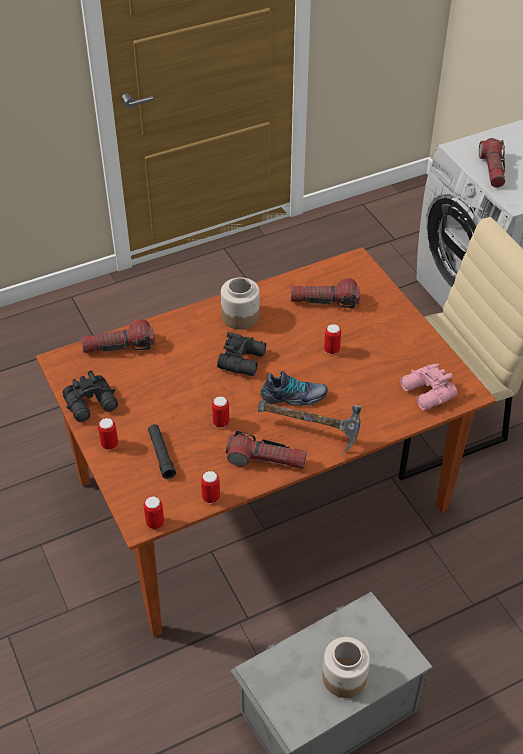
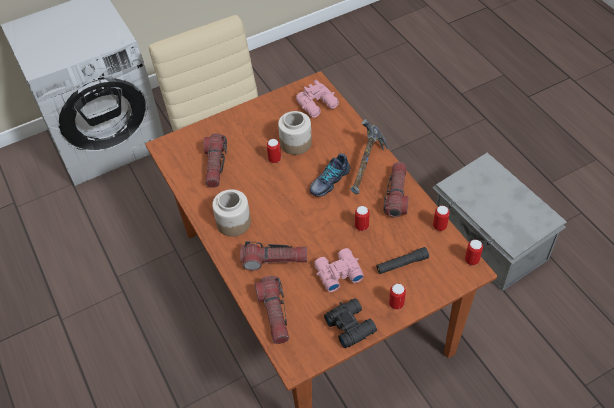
camera: 90 degrees left, 5 degrees up
black binoculars [217,332,266,376] -> none
shoe [260,371,328,406] -> shoe turned 135 degrees counterclockwise [310,153,350,197]
jar [322,637,370,698] -> jar moved to [278,111,312,155]
flashlight [479,138,505,188] -> flashlight moved to [240,241,307,271]
none -> pink binoculars [314,248,364,292]

